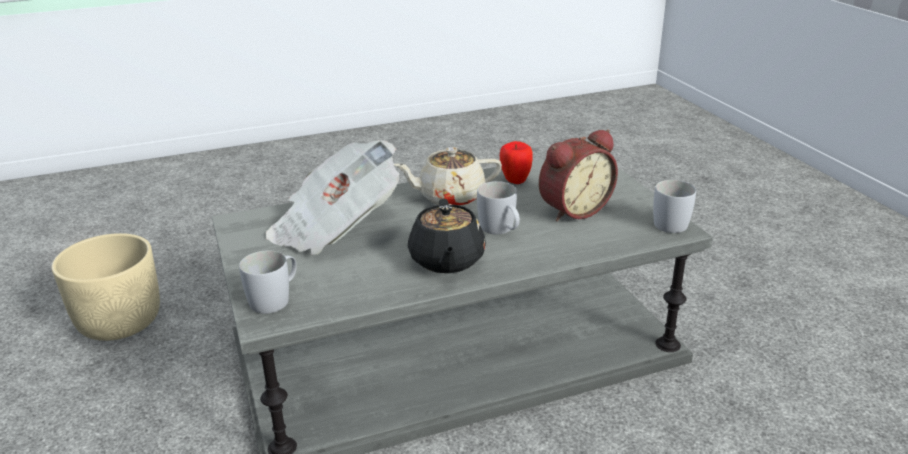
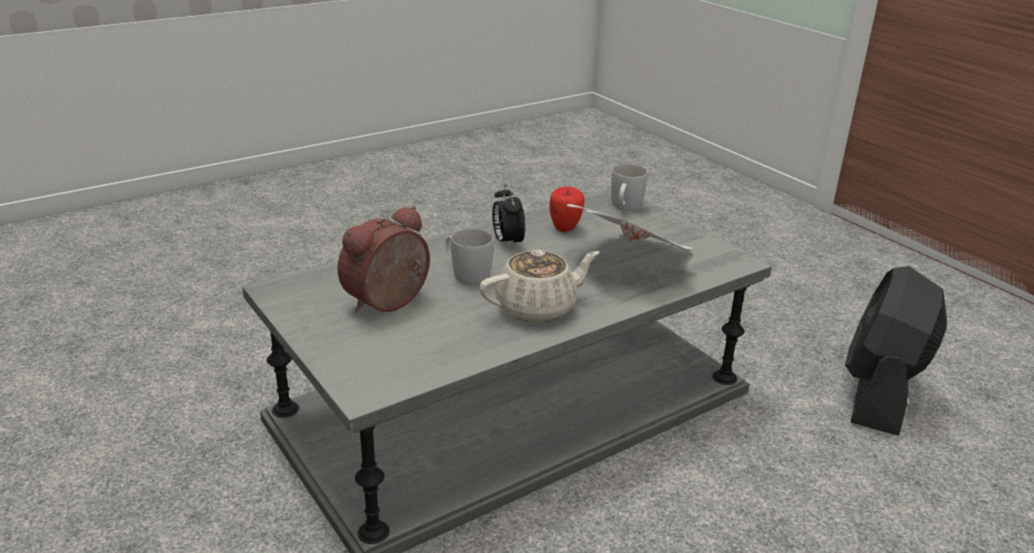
camera: 165 degrees right, 0 degrees up
beige planter [52,233,160,341] -> black fan [845,266,947,436]
black teapot [408,199,486,273] -> alarm clock [492,184,525,250]
apple [500,141,533,184] -> apple moved to [550,187,584,232]
white mug [653,180,696,233] -> none

